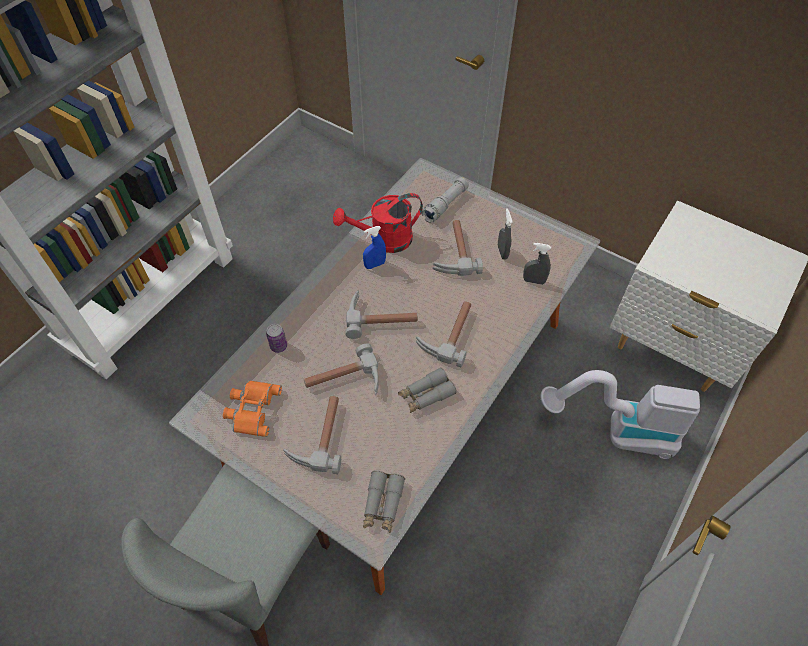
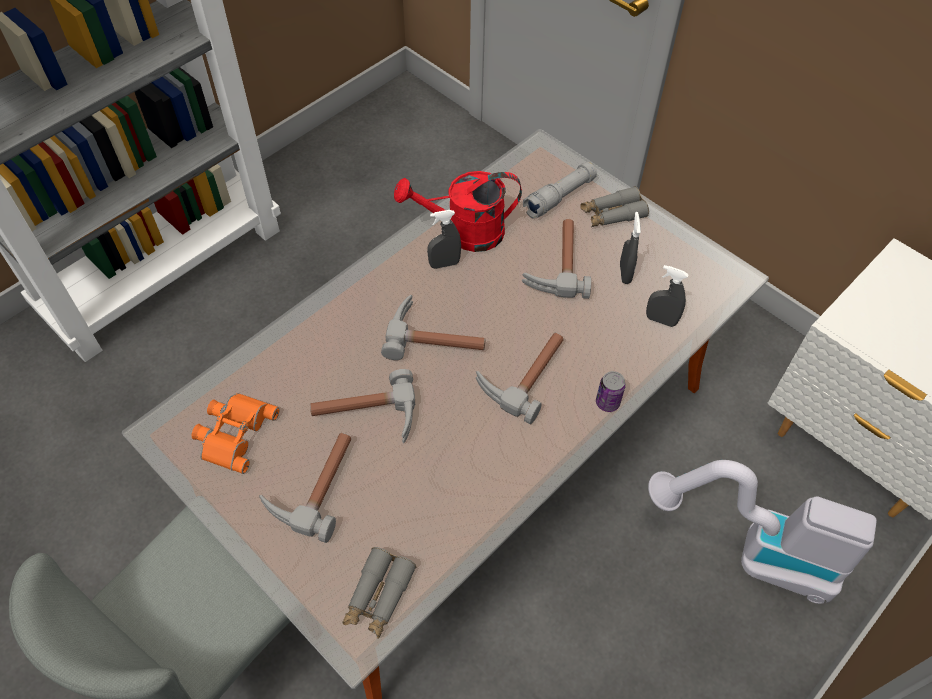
camera: 10 degrees right, 0 degrees up
can [266,324,287,353] -> can moved to [596,371,626,412]
blue spray bottle [363,226,386,269] -> grey spray bottle [427,210,461,269]
grey binoculars [398,367,457,413] -> grey binoculars moved to [580,186,649,227]

